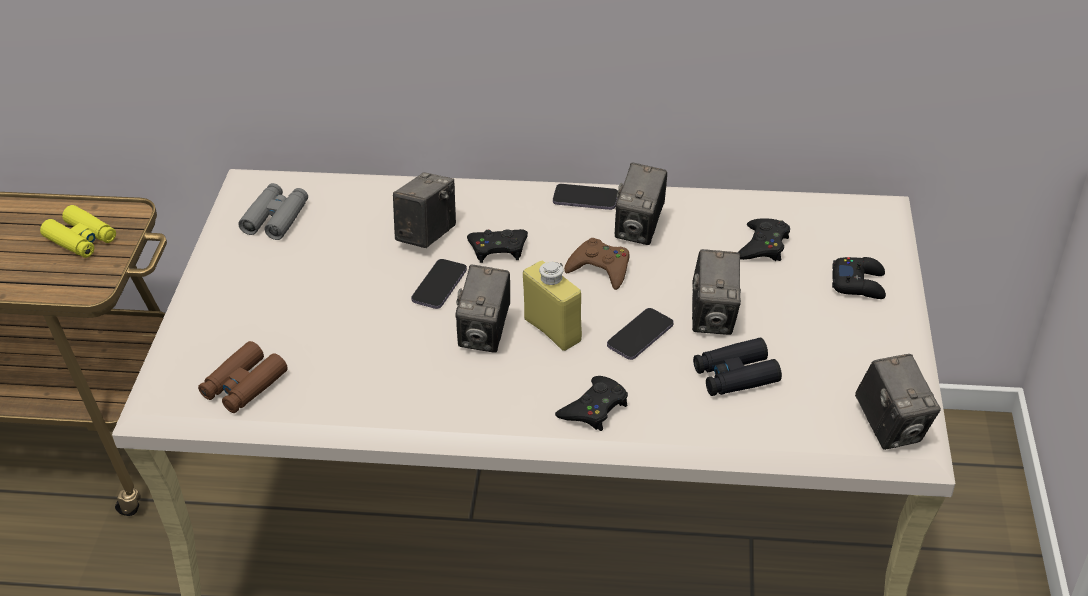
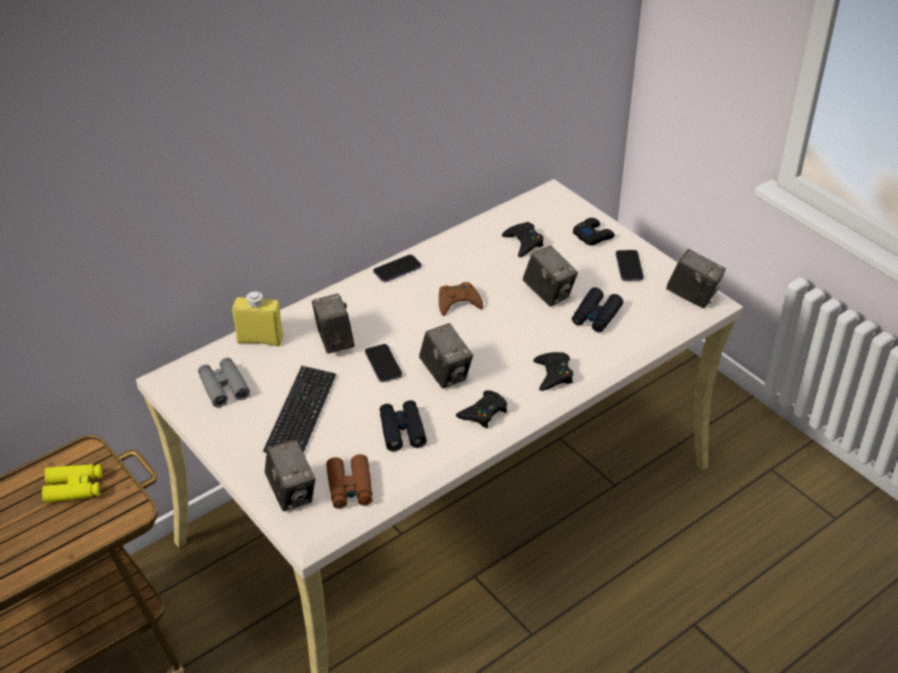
camera: 45 degrees left, 0 degrees up
black game controller [467,229,528,263] -> black game controller moved to [456,390,507,428]
yellow bottle [523,261,582,351] -> yellow bottle moved to [232,291,283,346]
phone [607,308,673,360] -> phone moved to [616,250,644,281]
camera [615,163,667,245] -> camera moved to [265,439,315,511]
none -> keyboard [263,366,336,453]
none -> black binoculars [380,400,427,451]

